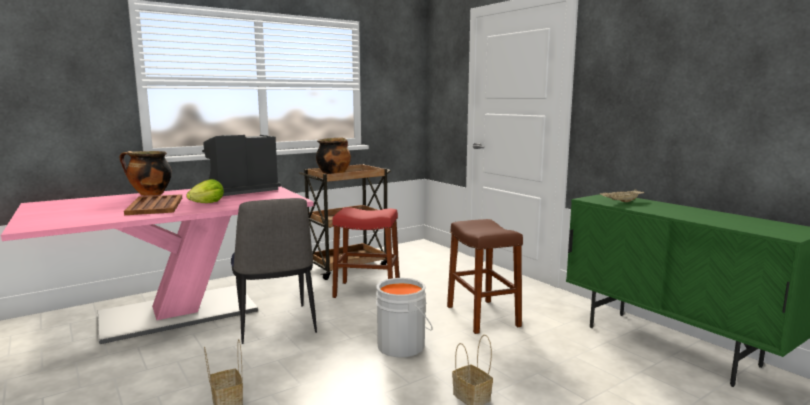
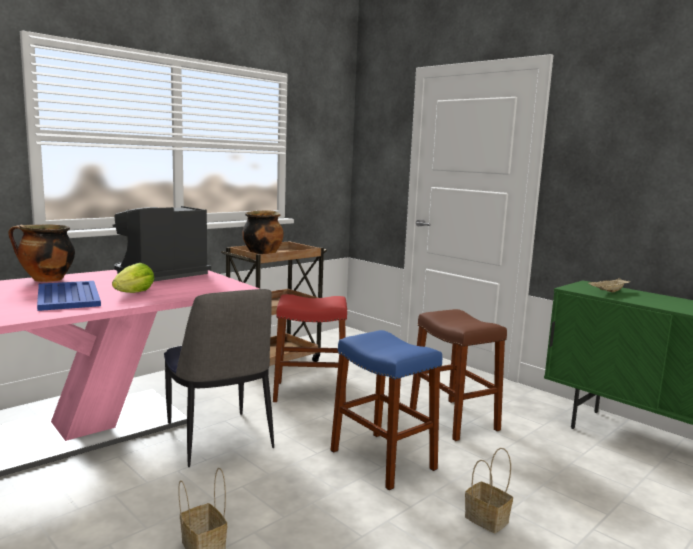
camera: 10 degrees left, 0 degrees up
brown tray [124,194,182,215] -> blue tray [37,281,101,311]
grey bucket [376,278,433,357] -> blue stool [331,330,442,490]

